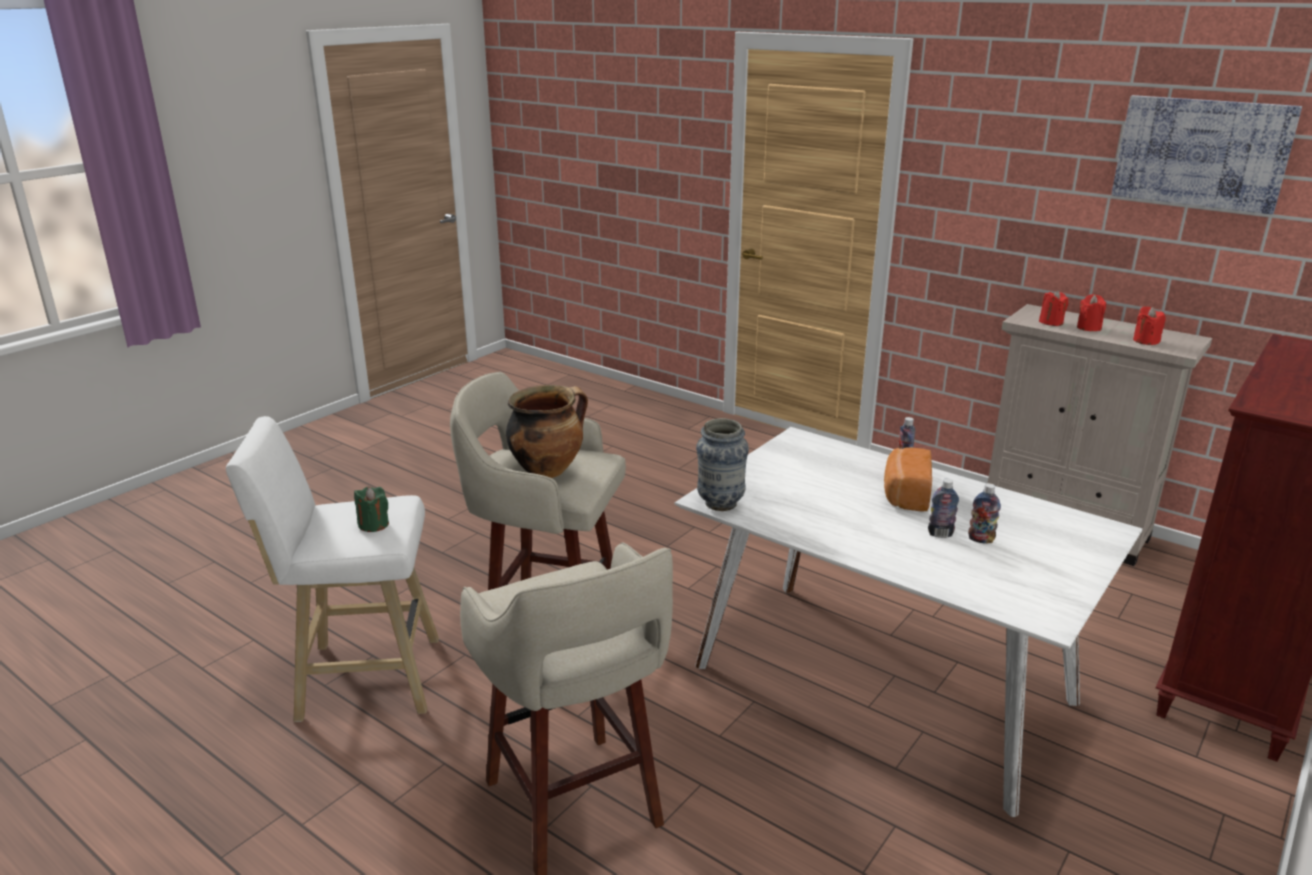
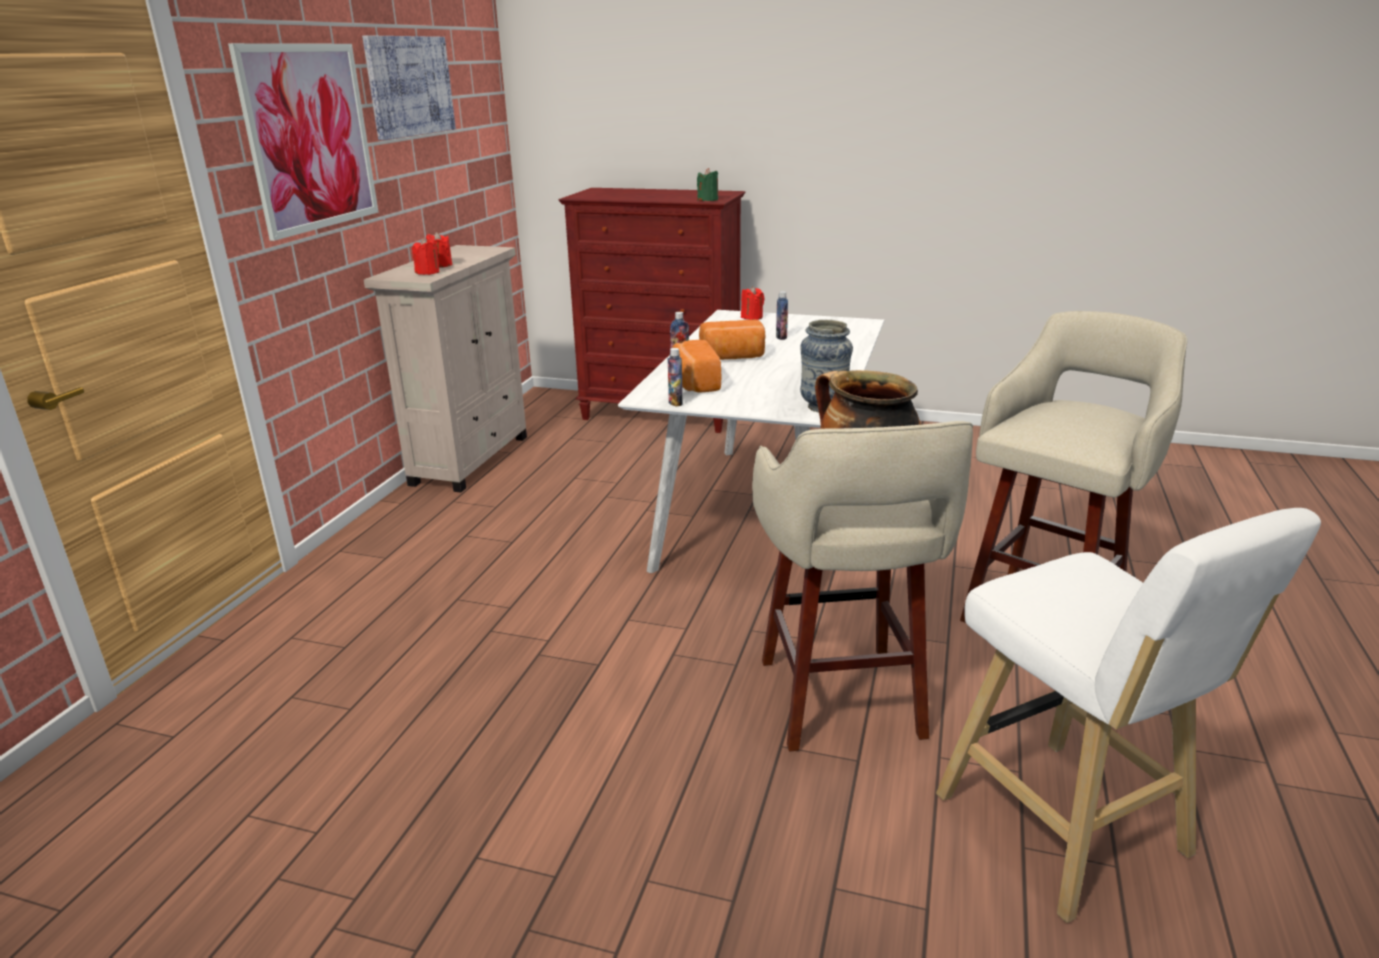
camera: 110 degrees left, 0 degrees up
green candle [354,487,389,532] -> green candle moved to [697,168,718,201]
bottle [928,478,959,538] -> bottle moved to [668,348,683,407]
red candle [1133,306,1166,345] -> red candle moved to [741,286,765,320]
none -> picture [228,43,379,241]
none -> bread [673,340,721,393]

